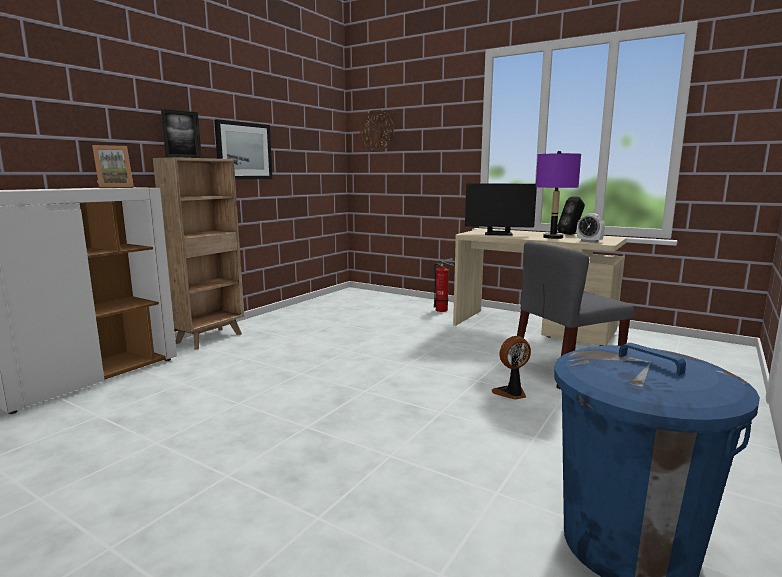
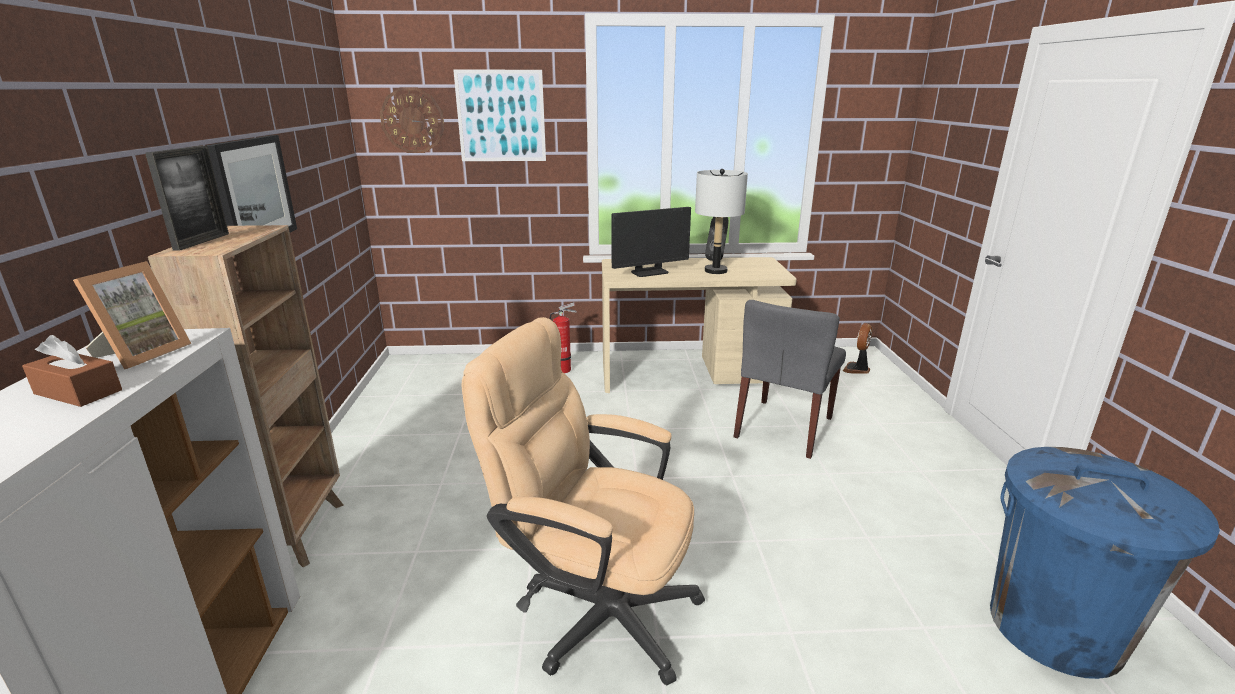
camera: 35 degrees left, 10 degrees up
fan [492,336,531,400] -> fan moved to [843,323,872,373]
purple table lamp [536,151,581,239] -> grey table lamp [695,169,748,274]
alarm clock [577,213,605,243] -> none
none -> brown tissue box [22,335,122,407]
none -> picture [453,70,546,161]
none -> beige office chair [461,317,705,686]

